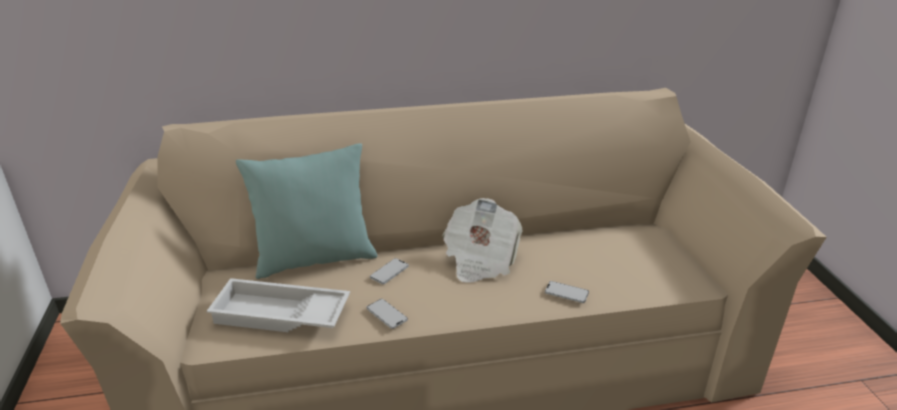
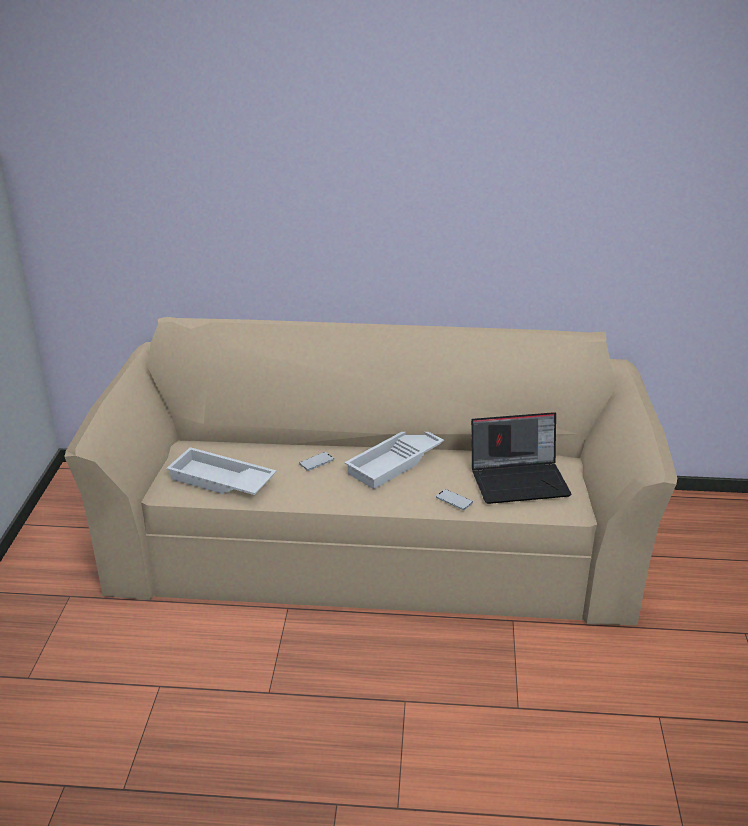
camera: 15 degrees right, 0 degrees up
turquoise pillow [236,143,378,279] -> none
phone [367,299,408,329] -> none
newspaper [443,198,523,283] -> white tray [345,432,444,489]
none -> laptop [471,412,571,504]

